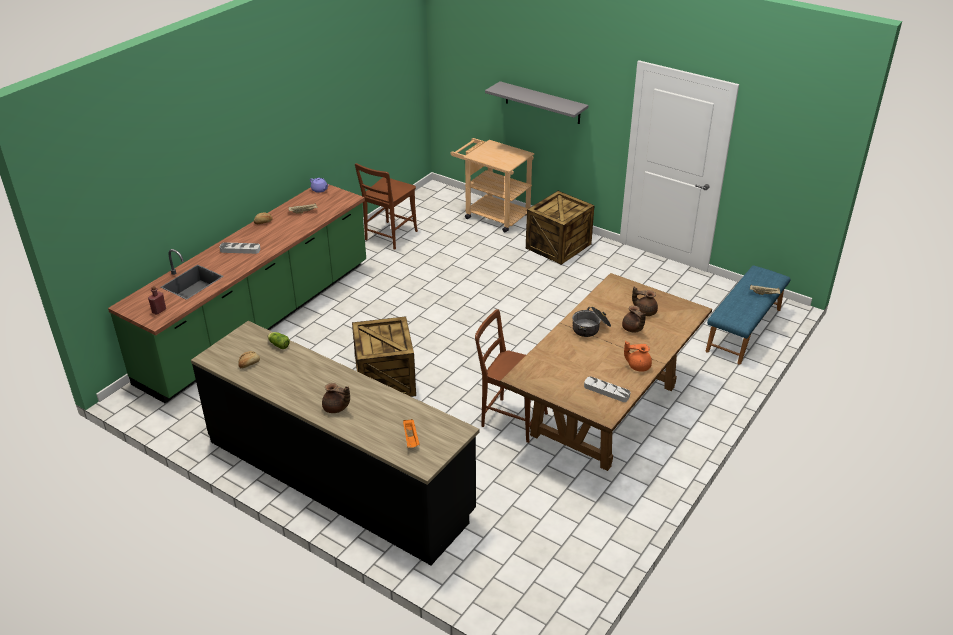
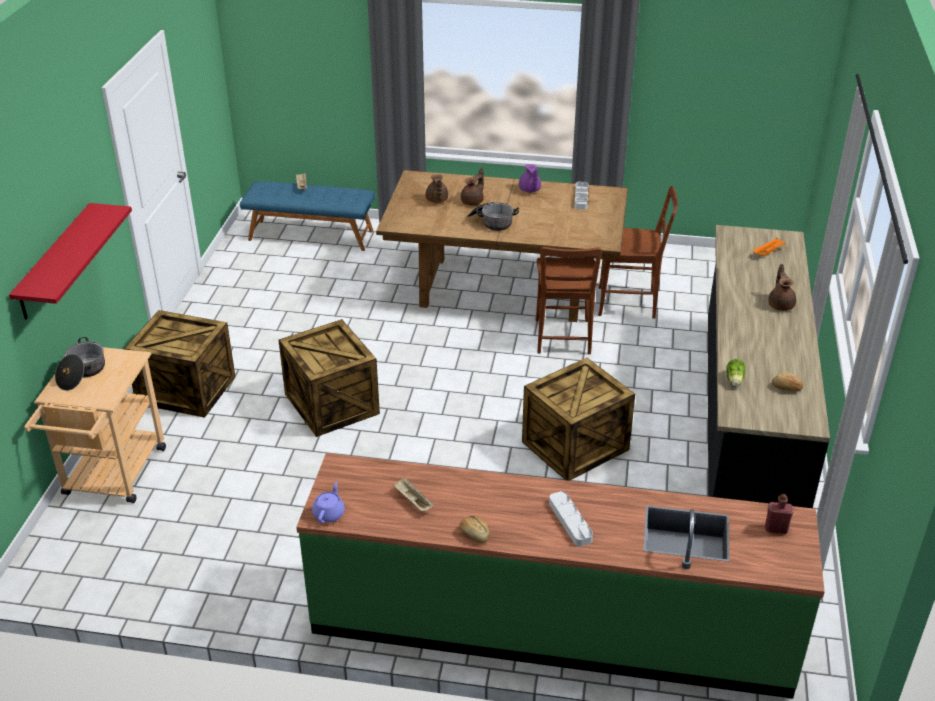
camera: 115 degrees left, 0 degrees up
brown chair [355,163,418,250] -> brown chair moved to [598,186,678,319]
grey shelf [485,81,588,124] -> red shelf [9,203,132,319]
orange teapot [624,341,652,372] -> purple teapot [519,164,541,192]
none -> cooking pot [55,337,105,391]
none -> crate [279,319,380,437]

